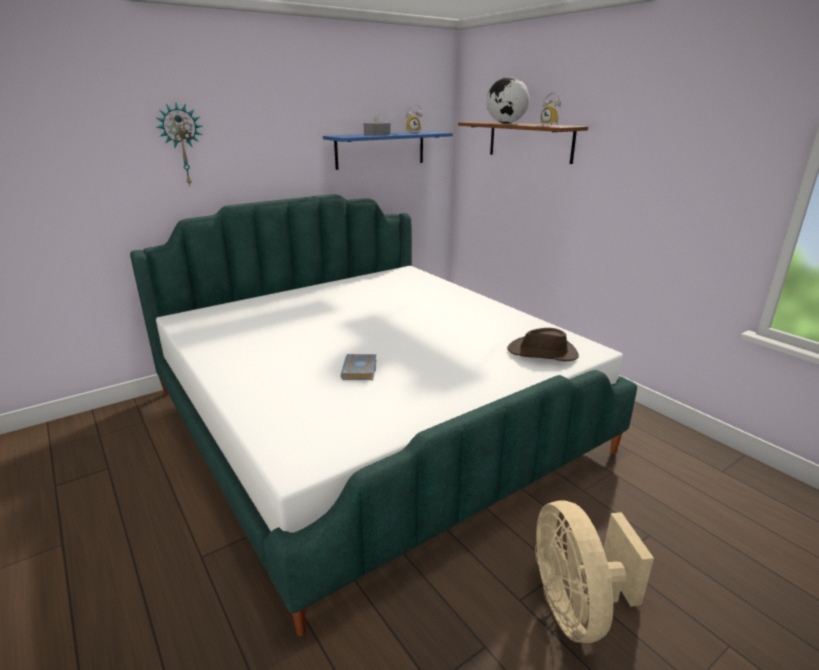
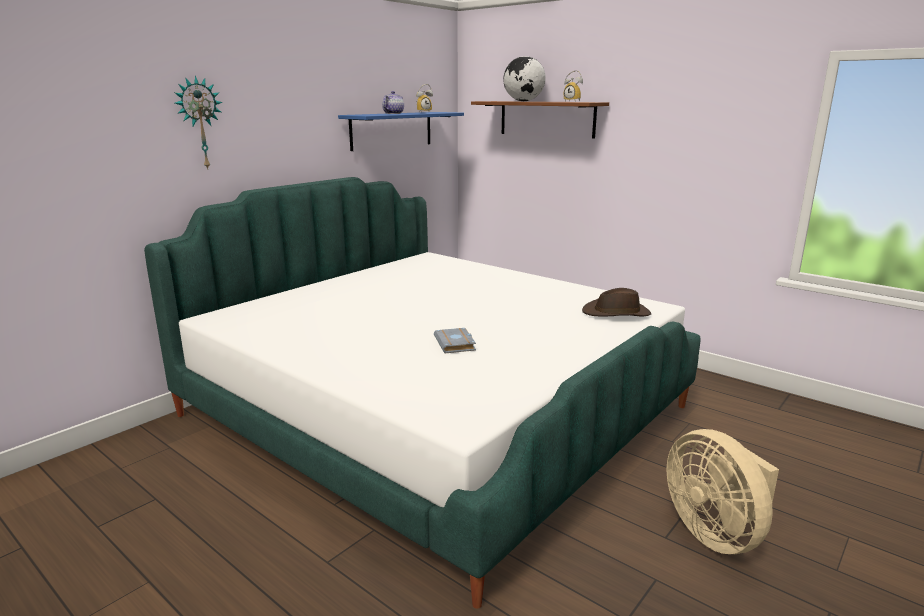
camera: 15 degrees left, 5 degrees down
grey tissue box [364,111,391,136] -> teapot [382,91,404,114]

